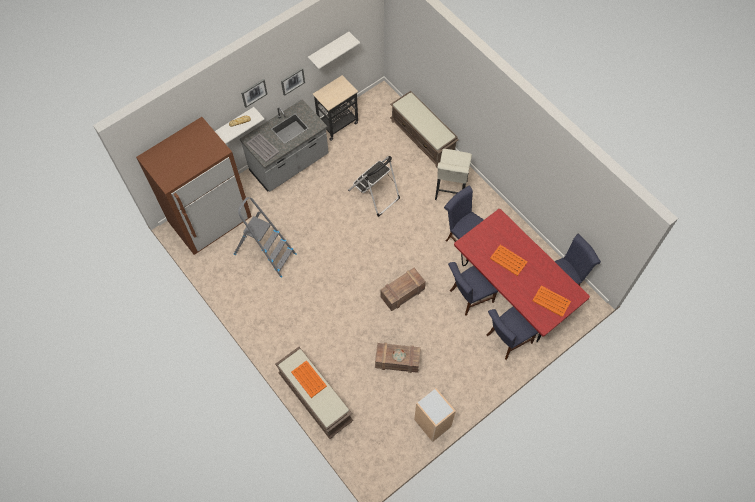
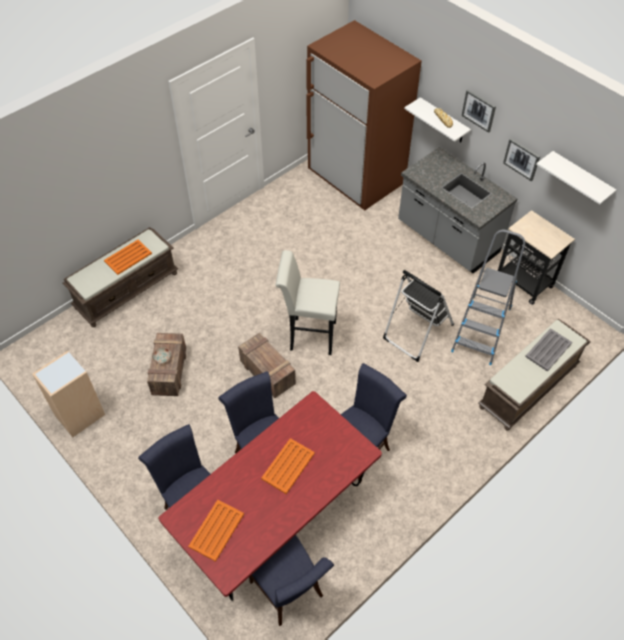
camera: 85 degrees right, 10 degrees down
grey step ladder [234,197,297,278] -> grey step ladder moved to [451,230,525,365]
grey tray [246,133,279,162] -> grey tray moved to [525,328,572,372]
white stool [435,149,472,200] -> white stool moved to [276,250,340,355]

